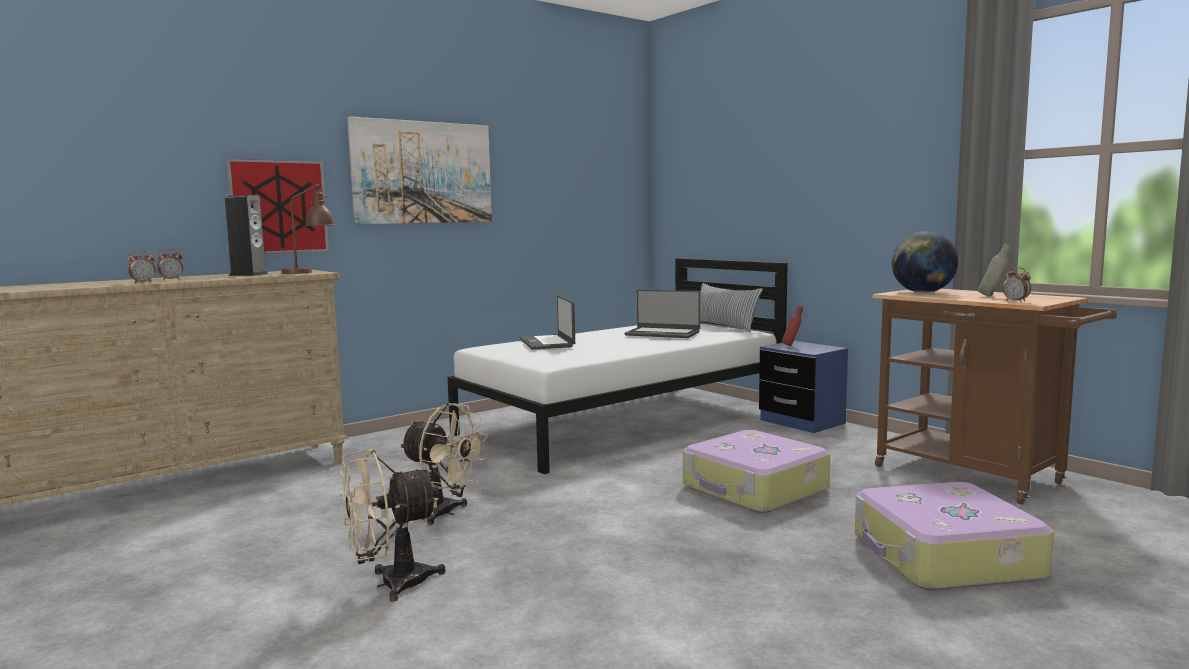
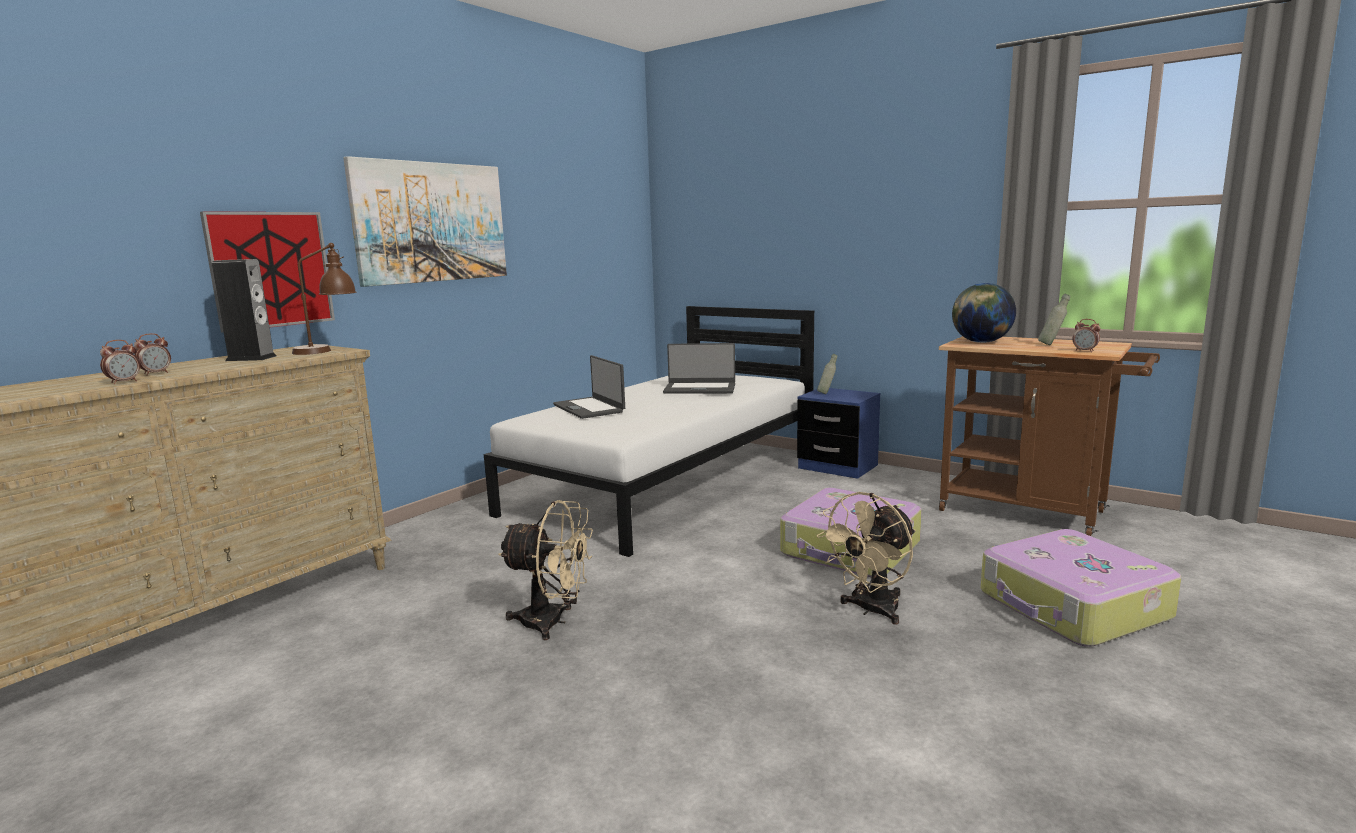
camera: 15 degrees left, 5 degrees up
beige fan [340,449,446,601] -> beige fan moved to [817,492,916,625]
pillow [700,283,762,332] -> none
red bottle [782,305,803,346] -> grey bottle [817,354,837,394]

